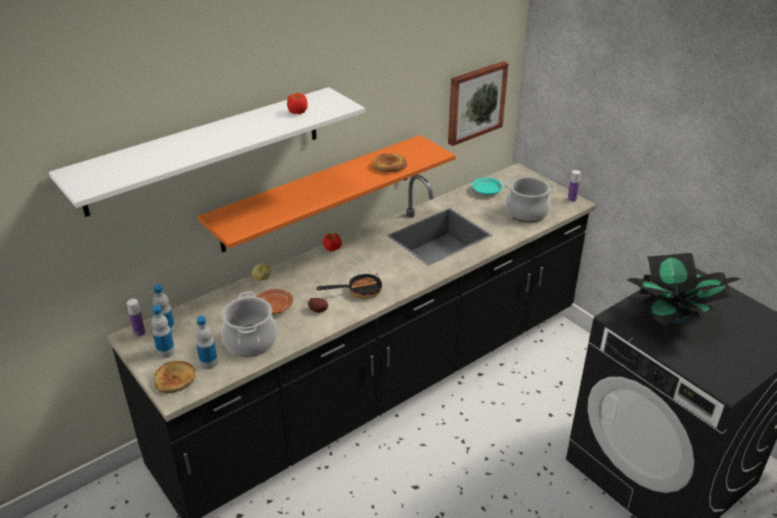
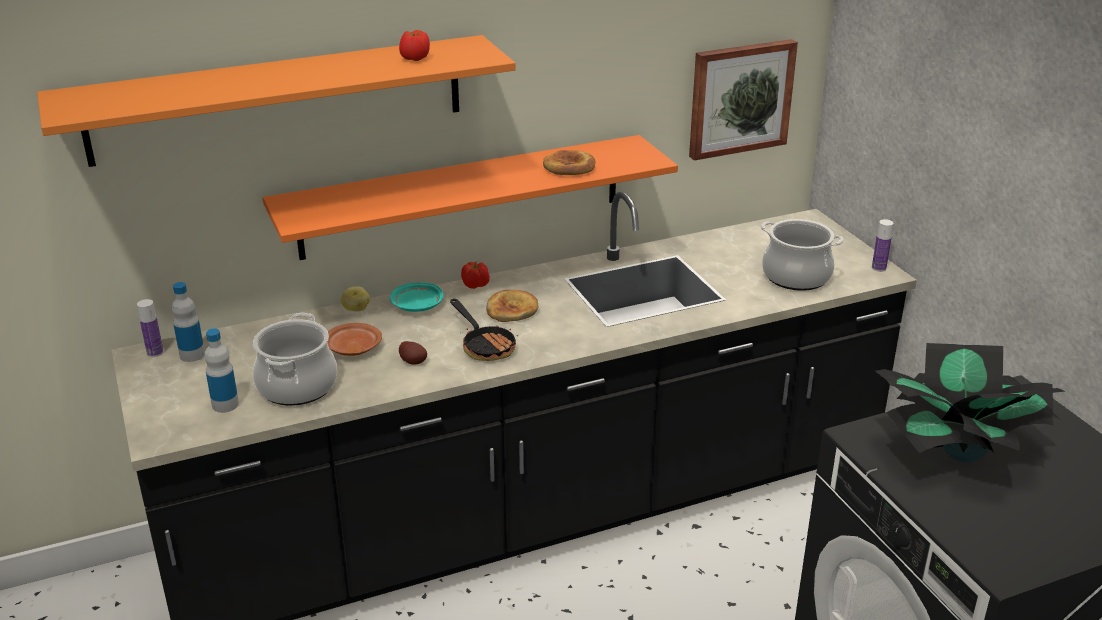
camera: 15 degrees right, 5 degrees down
white shelf [49,87,365,217] -> orange shelf [37,35,516,167]
bottle [151,305,175,358] -> none
bread [154,361,196,394] -> bread moved to [486,290,538,322]
frying pan [316,271,382,299] -> frying pan turned 60 degrees clockwise [450,299,518,361]
turquoise plate [472,178,503,195] -> turquoise plate moved to [390,282,443,312]

